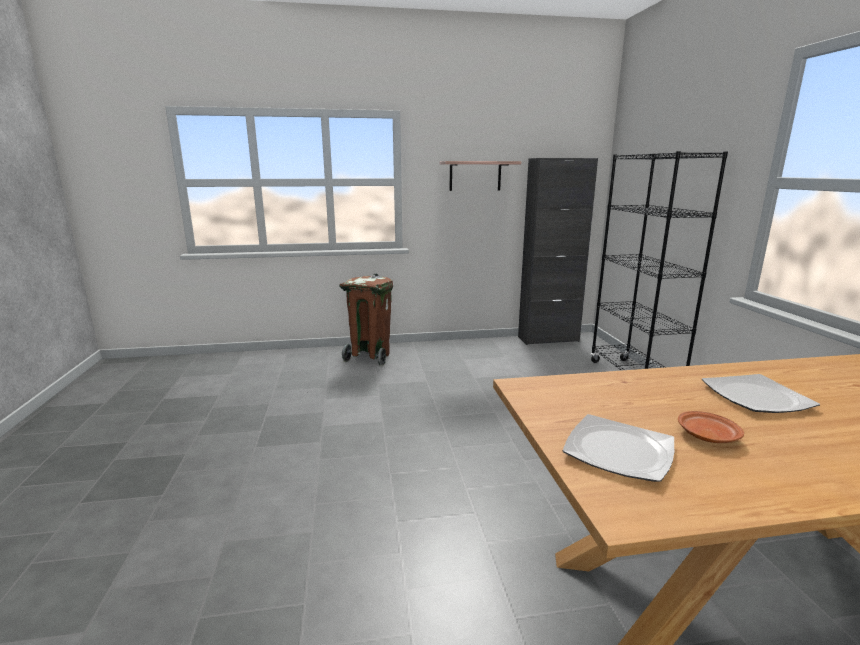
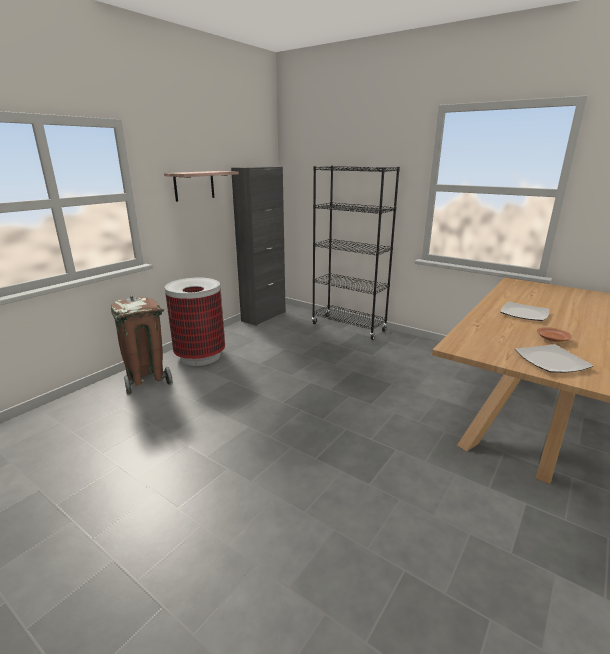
camera: 45 degrees left, 5 degrees up
none -> trash can [165,278,225,366]

